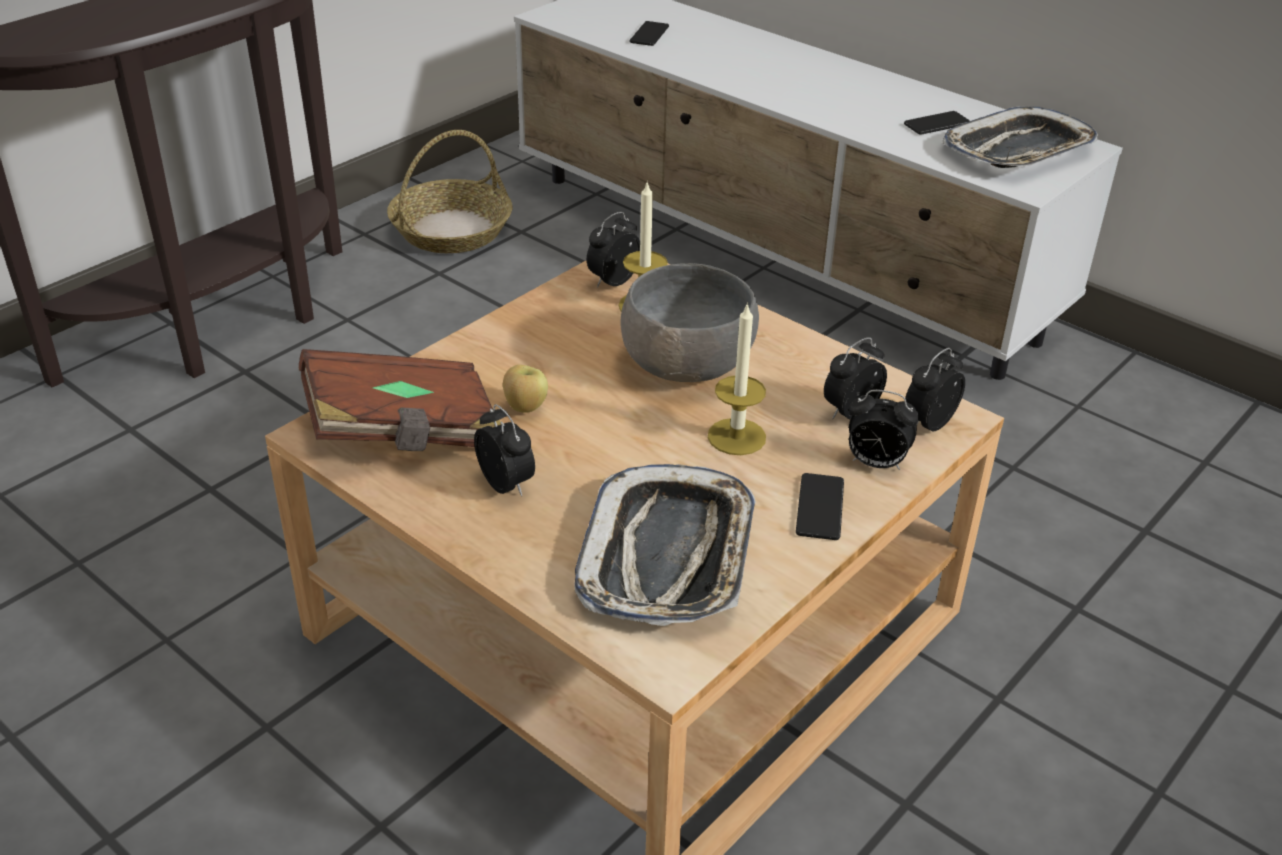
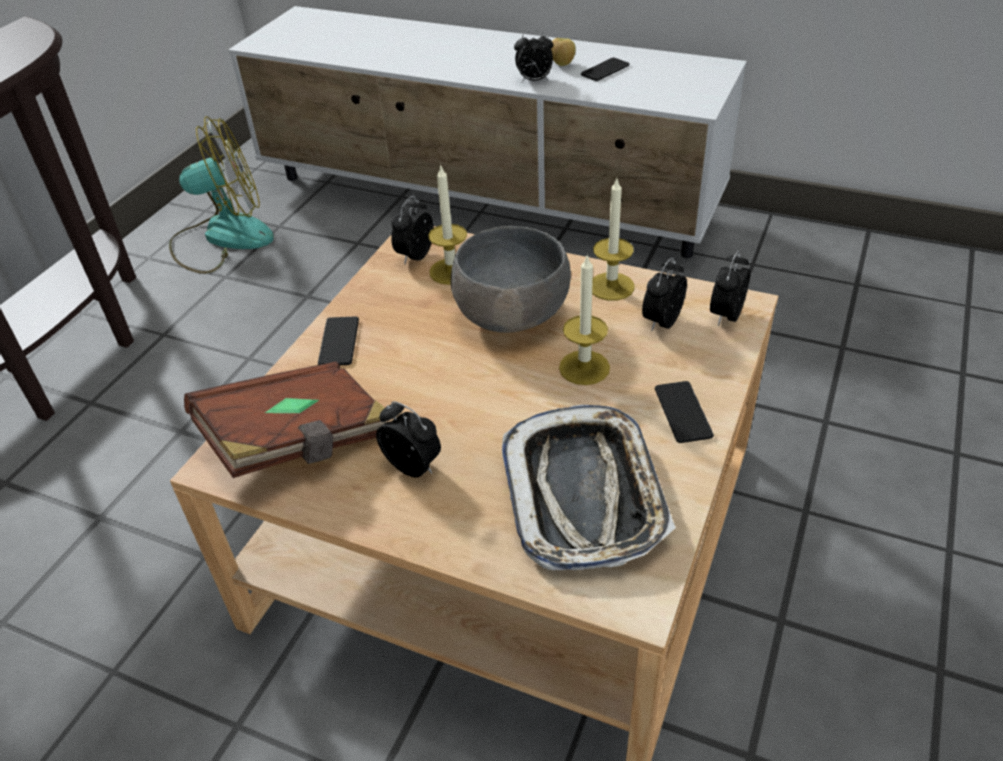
camera: 15 degrees left, 5 degrees up
basket [387,130,513,253] -> fan [169,116,274,274]
apple [503,365,548,413] -> apple moved to [551,38,576,66]
phone [629,21,669,46] -> phone moved to [318,316,359,365]
alarm clock [849,390,919,470] -> alarm clock moved to [514,30,553,82]
tray [942,106,1098,168] -> none
none -> candle [592,178,635,301]

